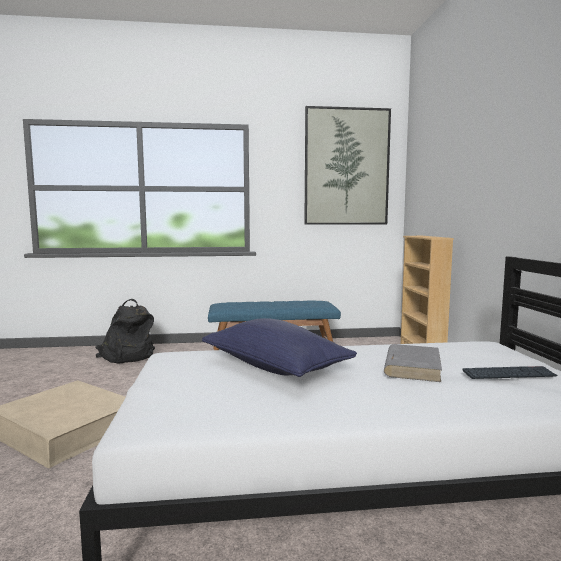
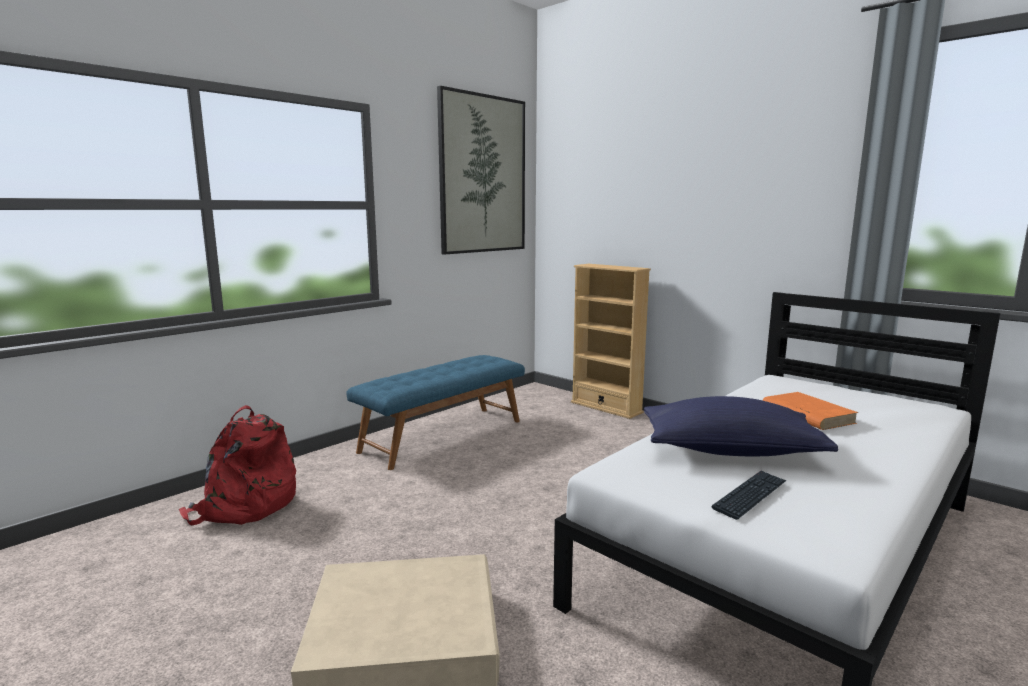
camera: 40 degrees left, 5 degrees up
black backpack [95,299,155,363] -> red backpack [179,405,296,525]
grey book [384,344,442,382] -> orange book [762,392,859,430]
keyboard [462,366,558,379] -> keyboard moved to [711,471,786,520]

